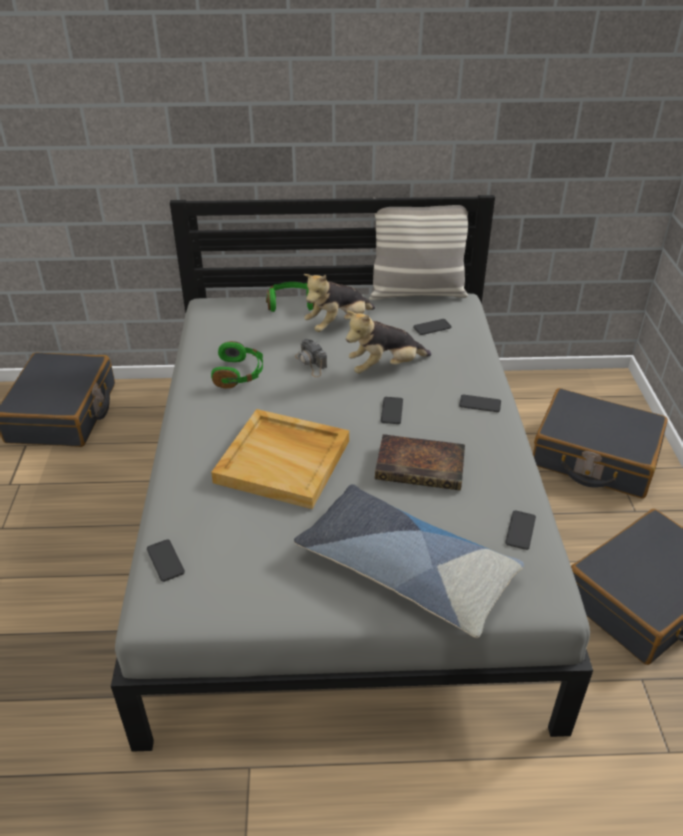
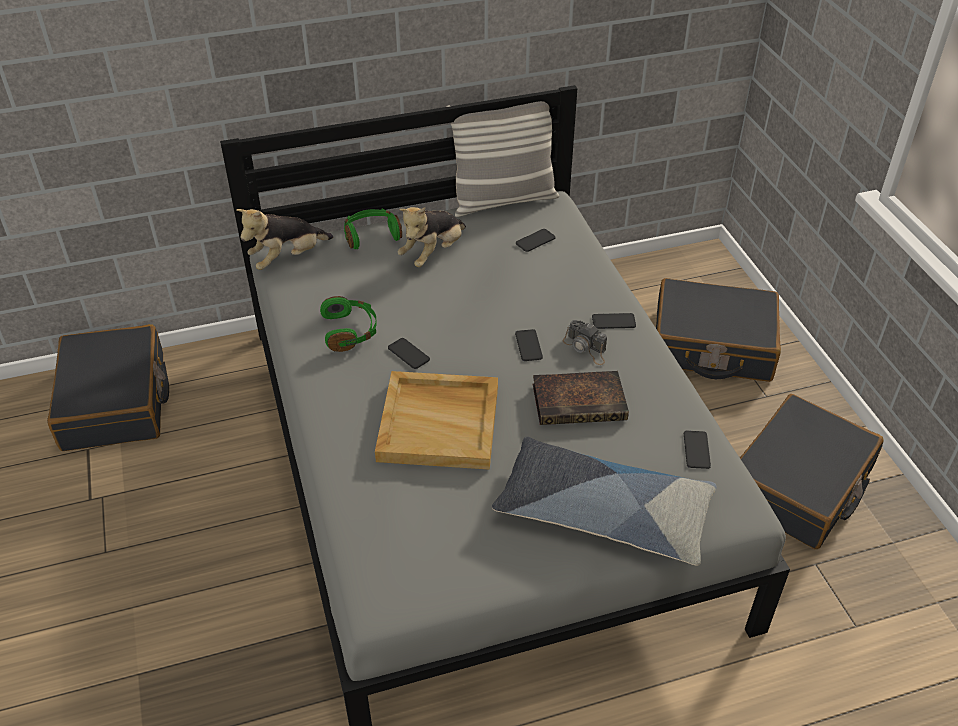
camera: 15 degrees left, 5 degrees up
phone [147,539,185,582] -> phone moved to [388,338,430,369]
camera [295,339,327,377] -> camera moved to [563,320,607,365]
plush toy [346,311,431,373] -> plush toy moved to [236,209,333,270]

